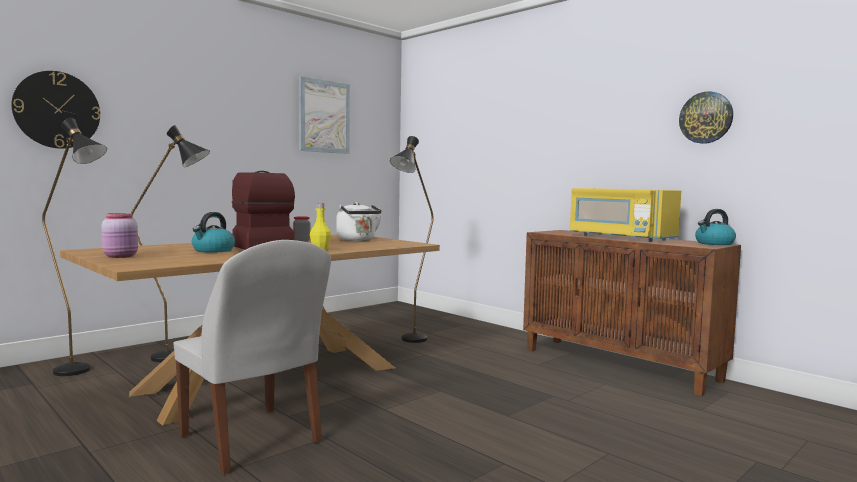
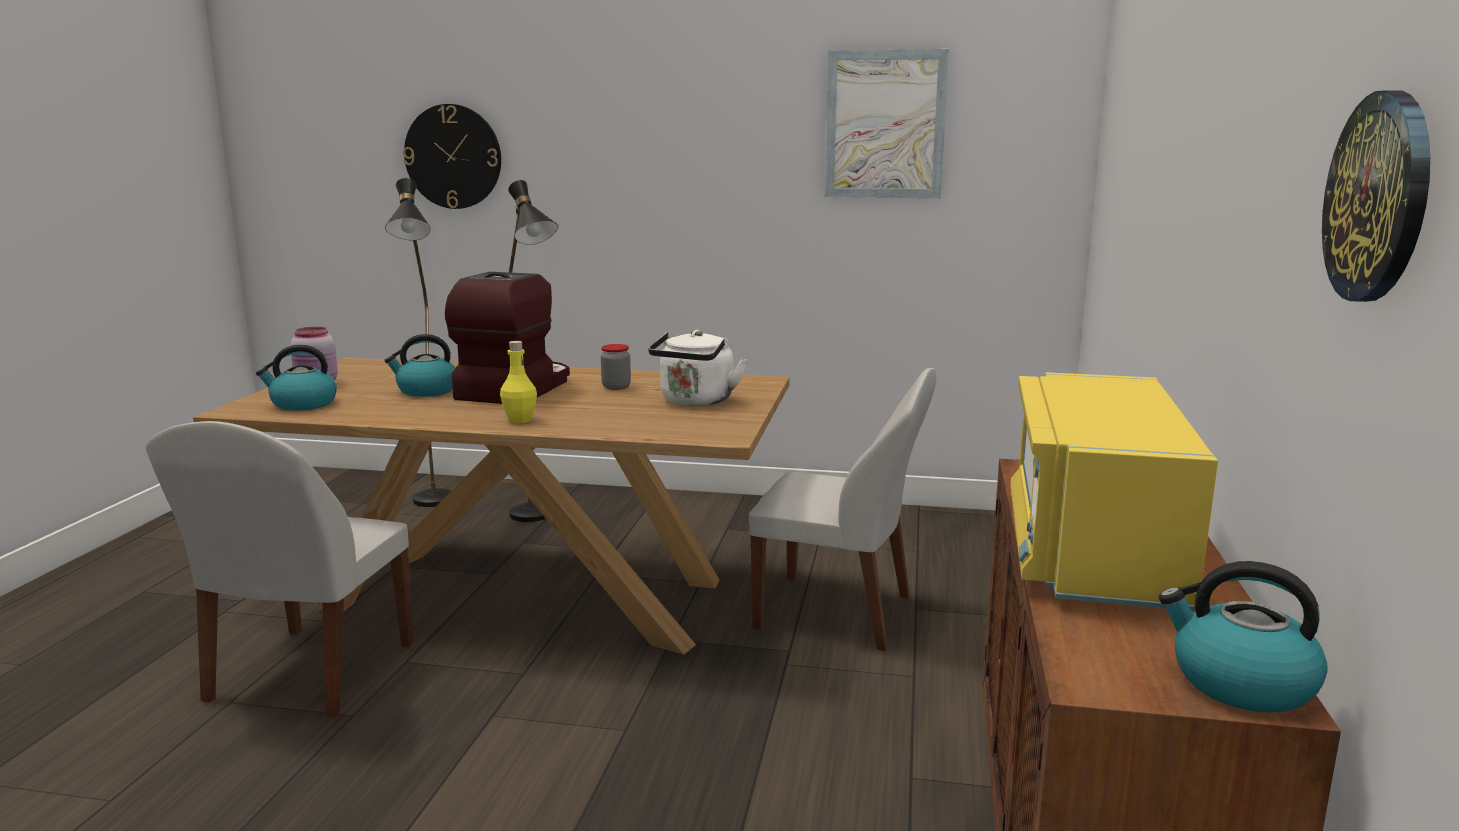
camera: 55 degrees right, 10 degrees up
black floor lamp [390,136,434,343] -> white chair [749,368,936,651]
none -> kettle [256,345,337,411]

